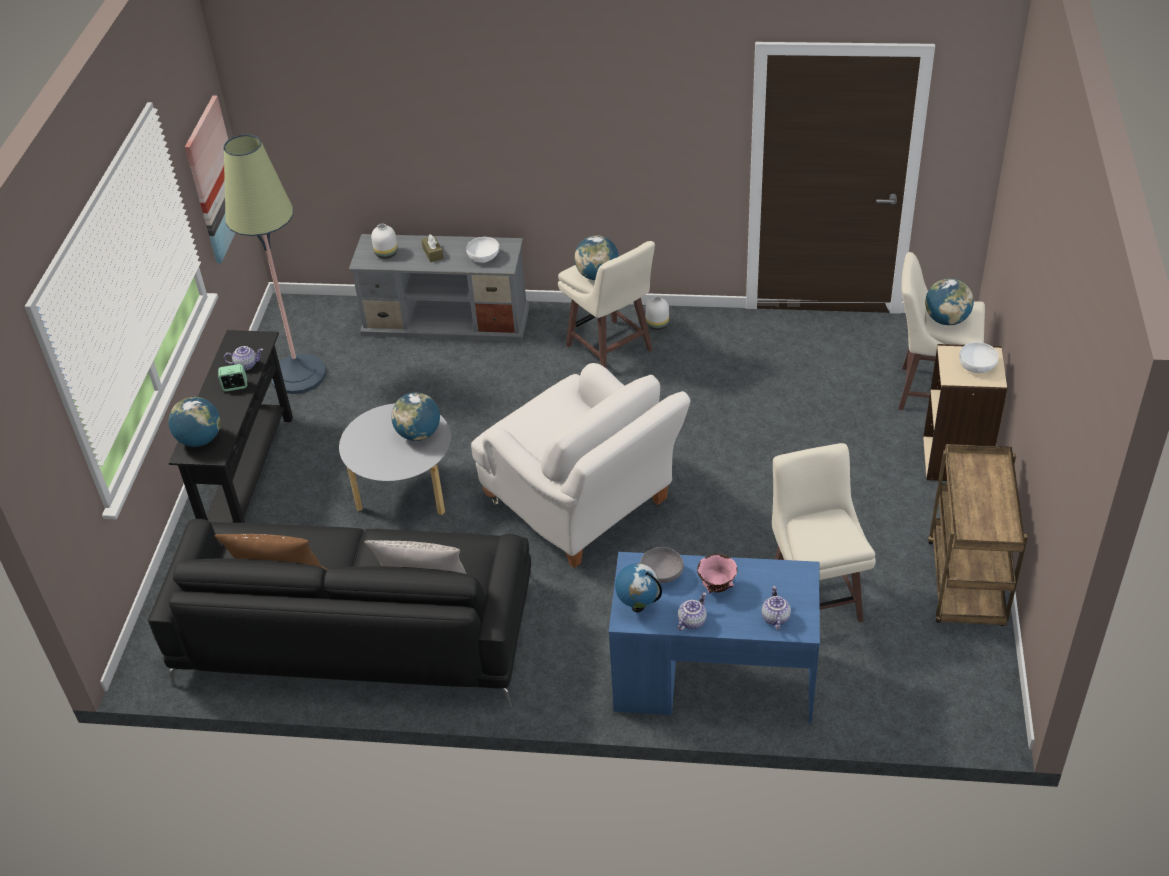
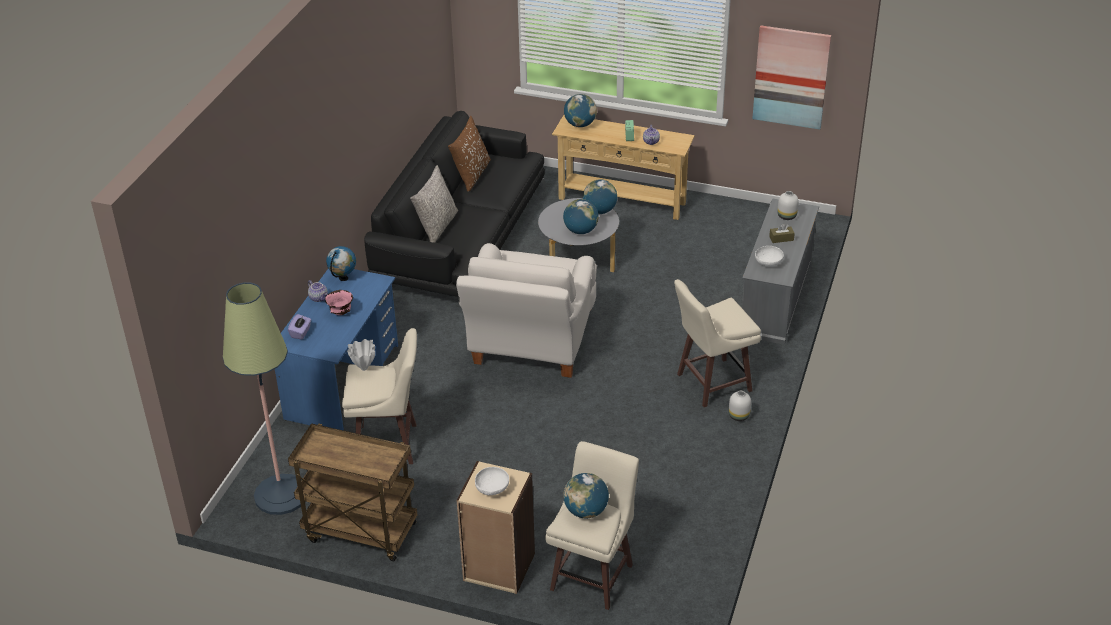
camera: 100 degrees right, 5 degrees down
black console table [169,330,293,523] -> beige console table [552,115,695,220]
floor lamp [224,134,326,394] -> floor lamp moved to [223,282,302,515]
white armchair [471,363,690,568] -> white armchair turned 45 degrees counterclockwise [456,243,597,378]
globe [574,236,619,280] -> globe moved to [583,179,617,214]
grey bowl [640,547,684,583] -> none
teapot [762,586,791,630] -> purple tissue box [288,314,311,339]
none -> white vase [347,339,375,371]

